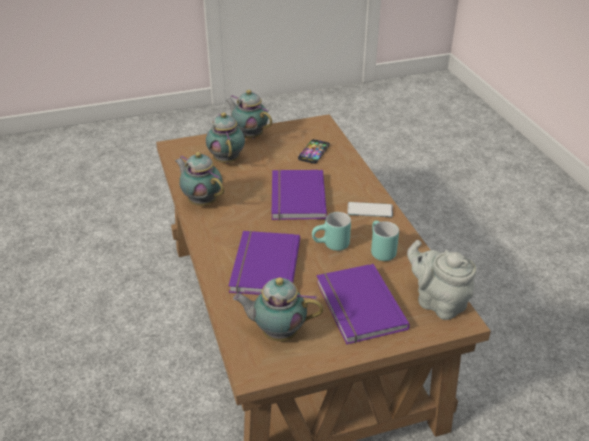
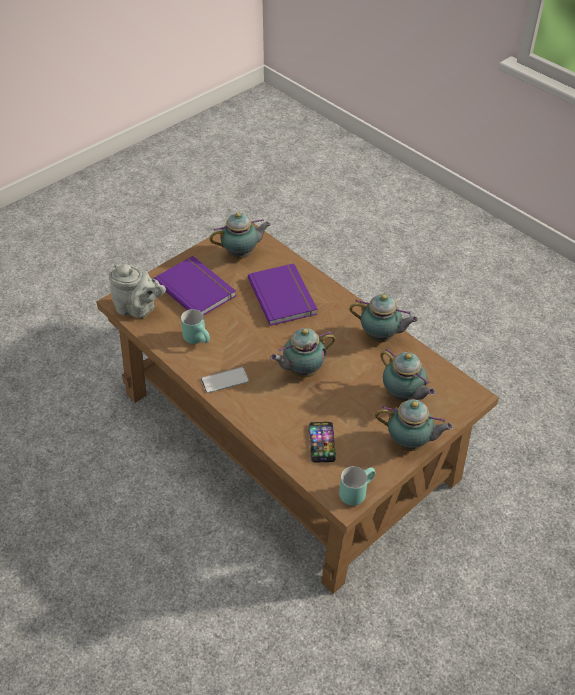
camera: 155 degrees right, 10 degrees up
purple book [272,170,327,220] -> teapot [270,328,336,378]
turquoise mug [312,212,351,251] -> turquoise mug moved to [339,466,375,506]

